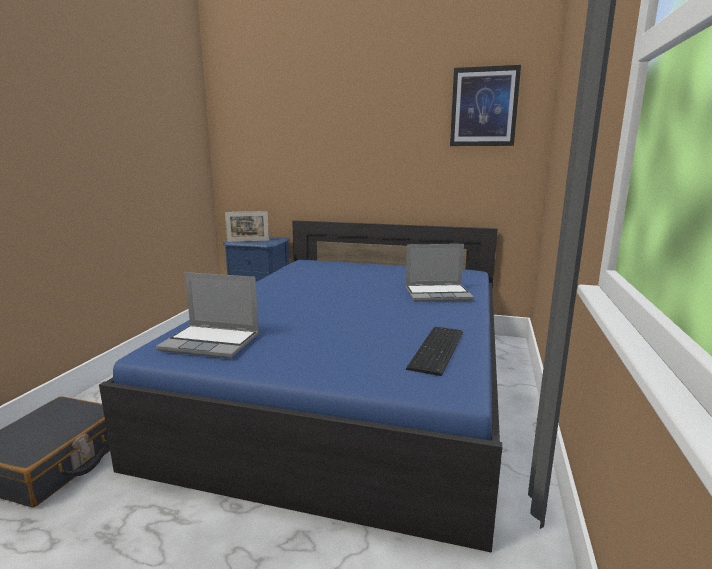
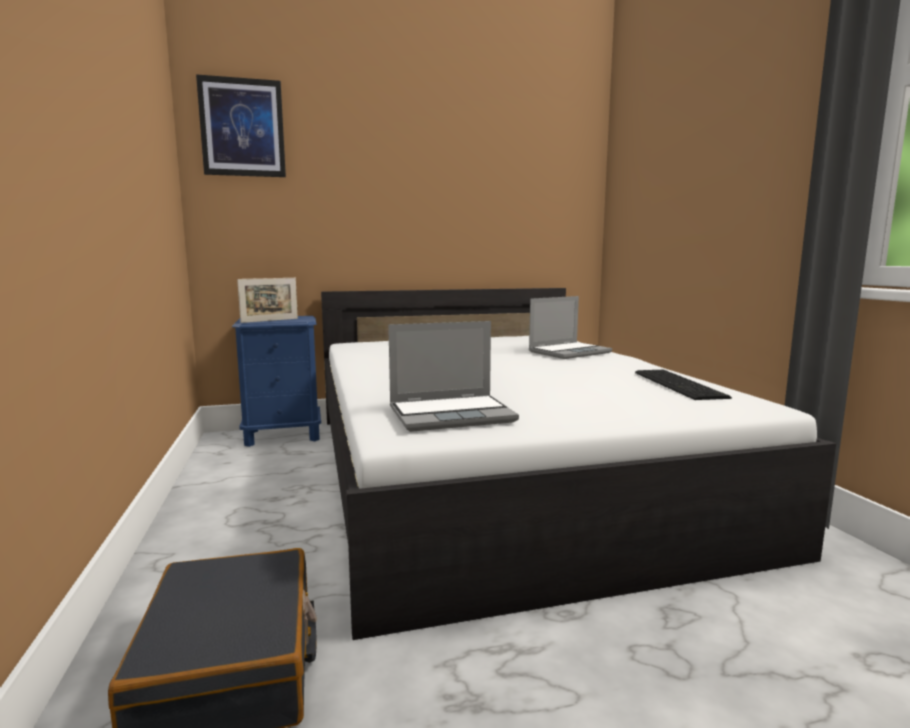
camera: 30 degrees left, 5 degrees down
blue bed [99,220,502,553] -> white bed [321,288,836,640]
picture [450,65,521,146] -> picture moved to [196,74,286,177]

